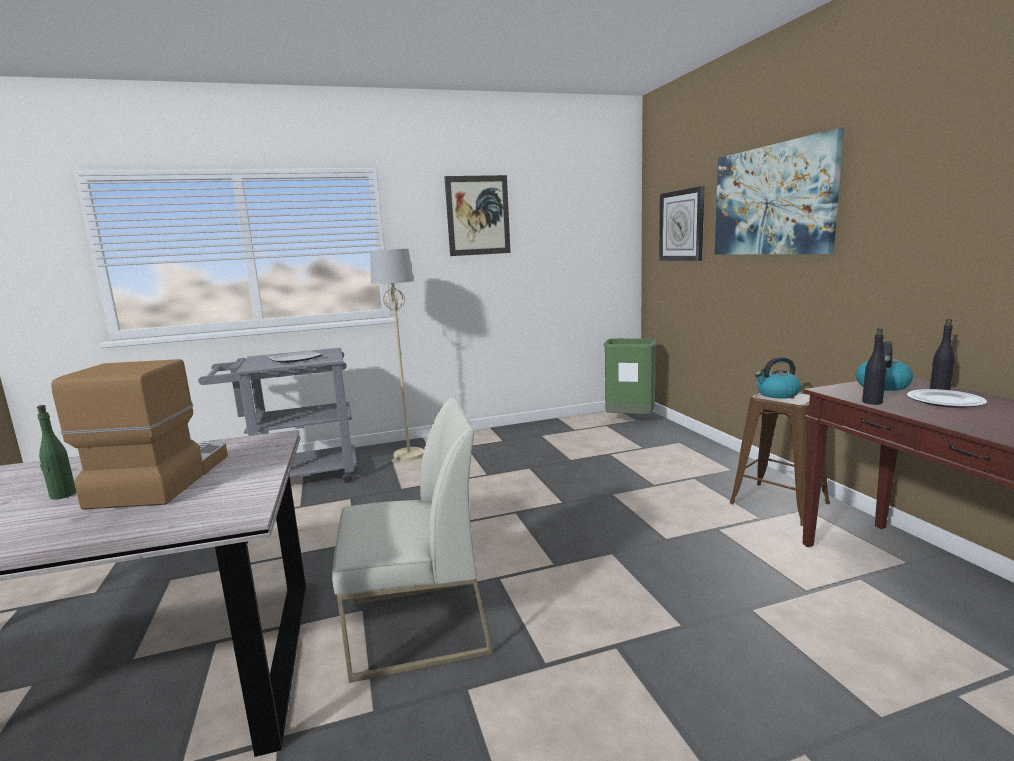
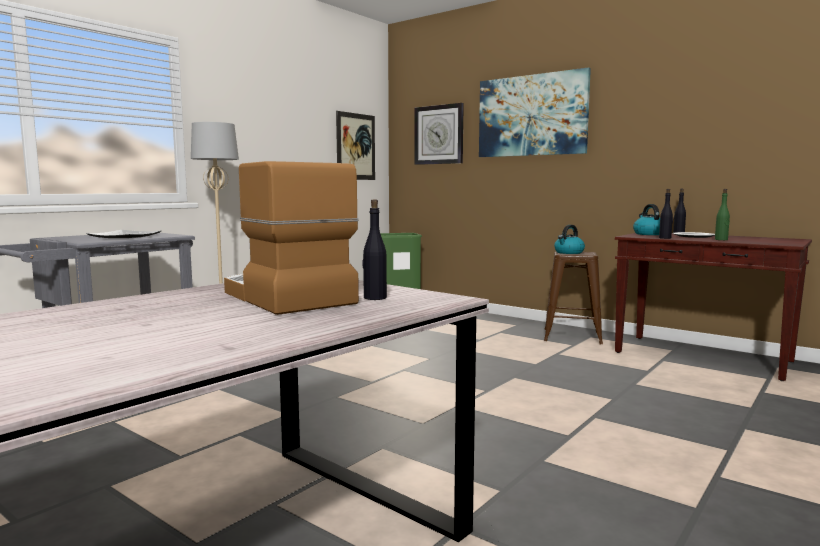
camera: 35 degrees left, 5 degrees down
green bottle [37,405,76,500] -> green bottle moved to [715,189,730,240]
white chair [332,396,493,683] -> none
picture [444,175,511,256] -> picture moved to [336,111,375,180]
none -> black bottle [362,199,387,300]

